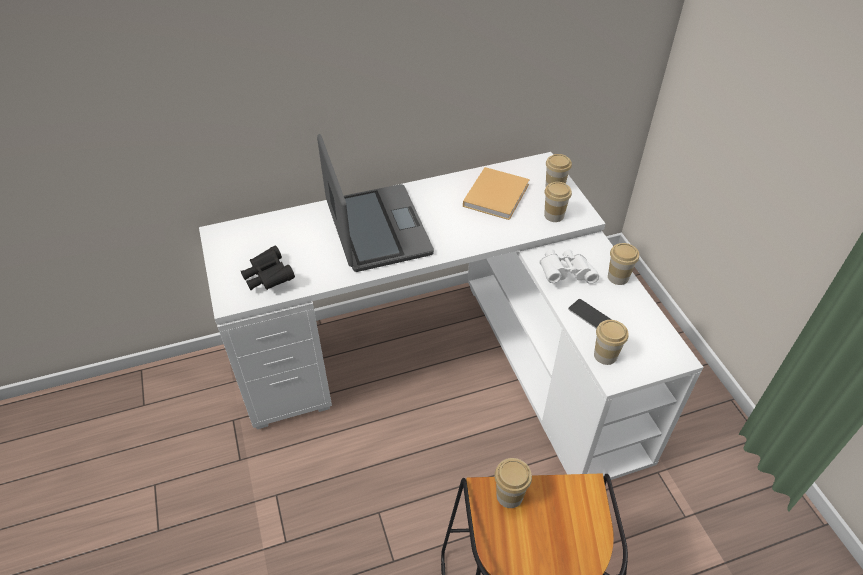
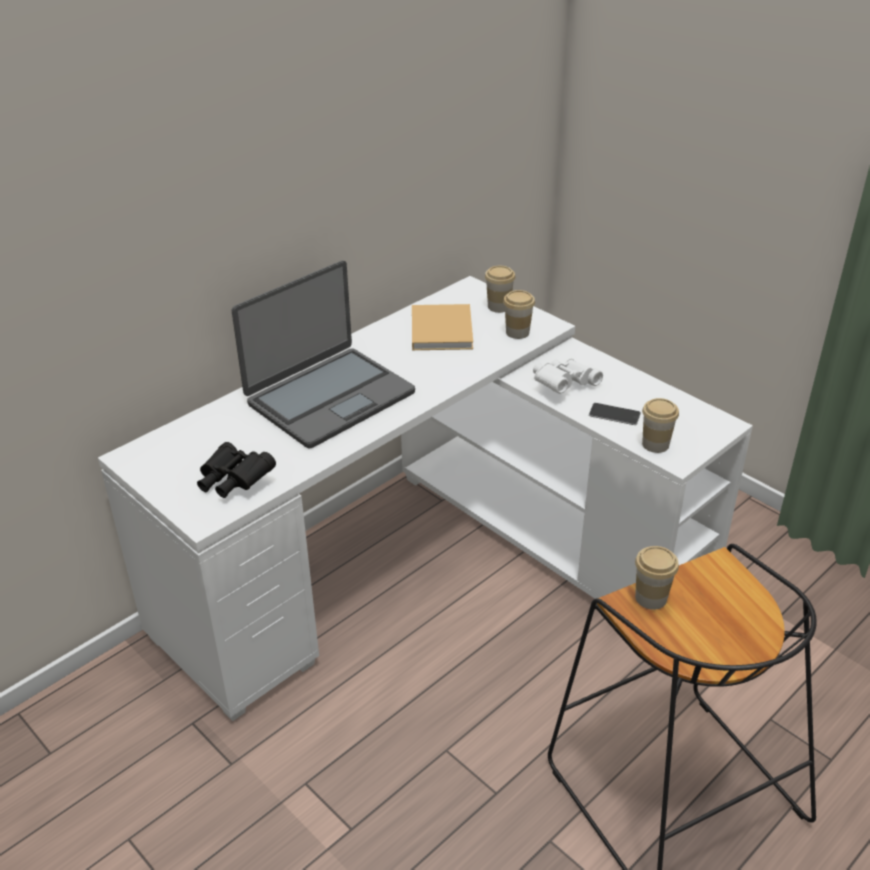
camera: 25 degrees left, 10 degrees down
laptop [317,134,434,272] -> laptop turned 90 degrees clockwise [232,260,415,449]
cup [608,243,639,285] -> none

